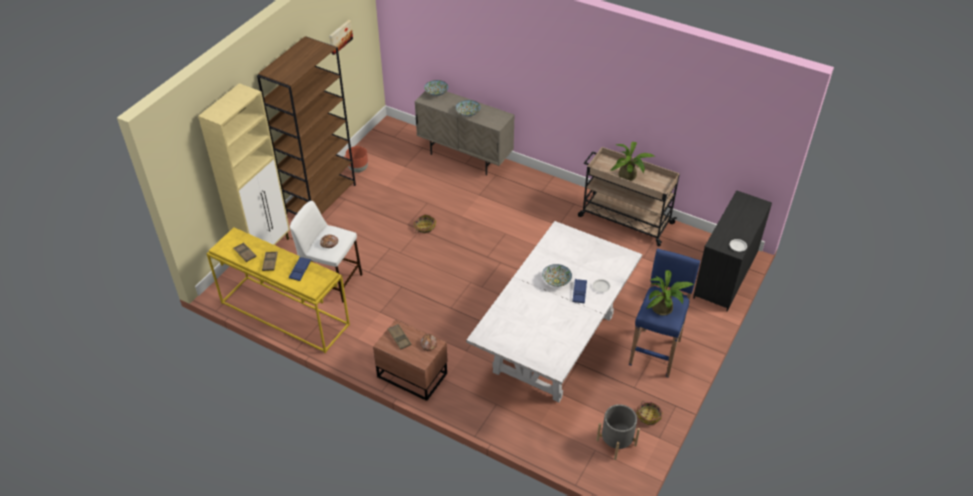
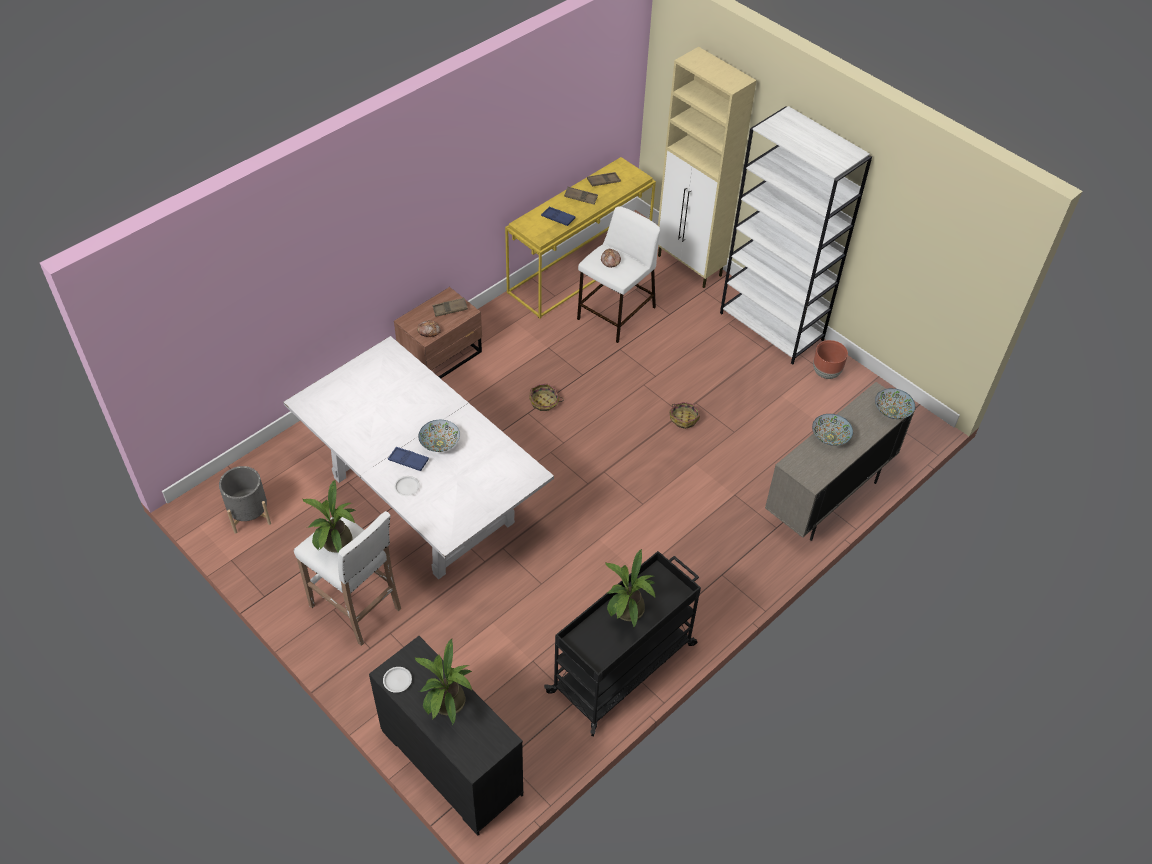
camera: 105 degrees right, 5 degrees up
brown bookcase [257,37,356,215] -> white bookcase [720,106,872,365]
picture [329,20,353,55] -> none
beige cart [578,147,680,247] -> black cart [544,551,701,736]
blue stool [629,249,700,378] -> white stool [294,511,401,646]
basket [636,401,663,425] -> basket moved to [529,384,564,411]
none -> potted plant [415,638,473,725]

